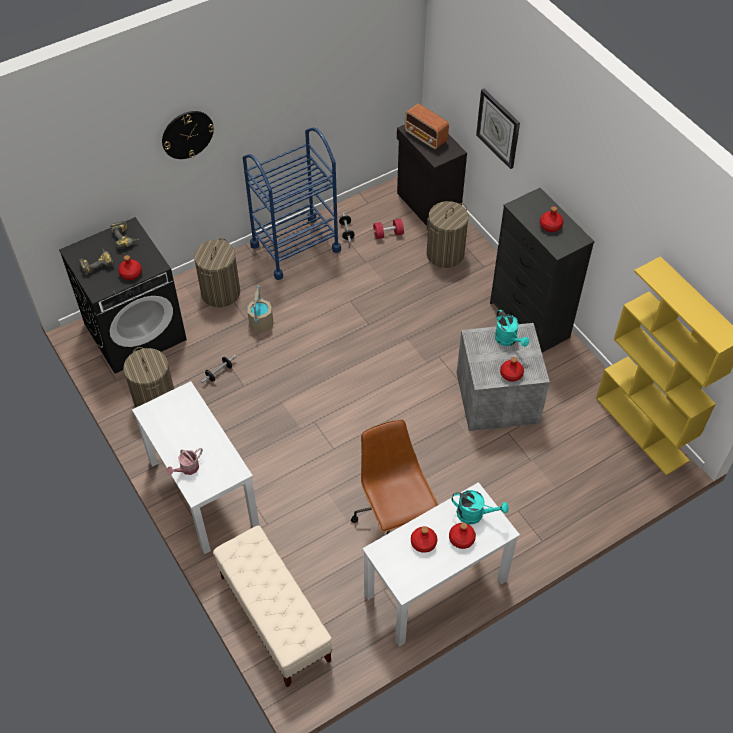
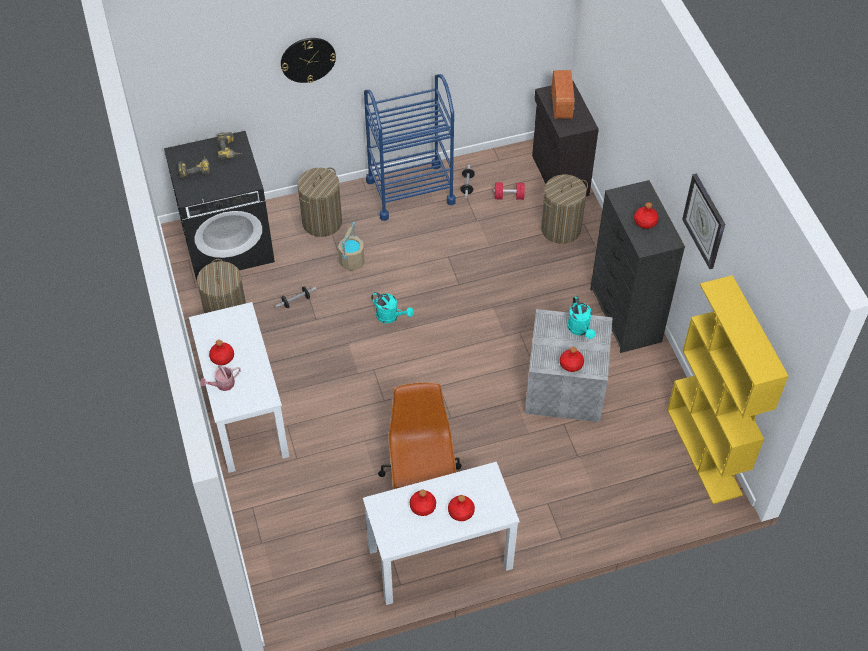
camera: 15 degrees right, 0 degrees up
red bottle [118,255,142,280] -> red bottle moved to [209,340,234,365]
beige bench [213,526,332,687] -> none
radio [405,103,449,149] -> radio turned 150 degrees counterclockwise [552,70,575,119]
turquoise watering can [451,490,509,524] -> turquoise watering can moved to [371,292,414,324]
wall clock [476,89,520,169] -> wall clock moved to [682,174,725,269]

